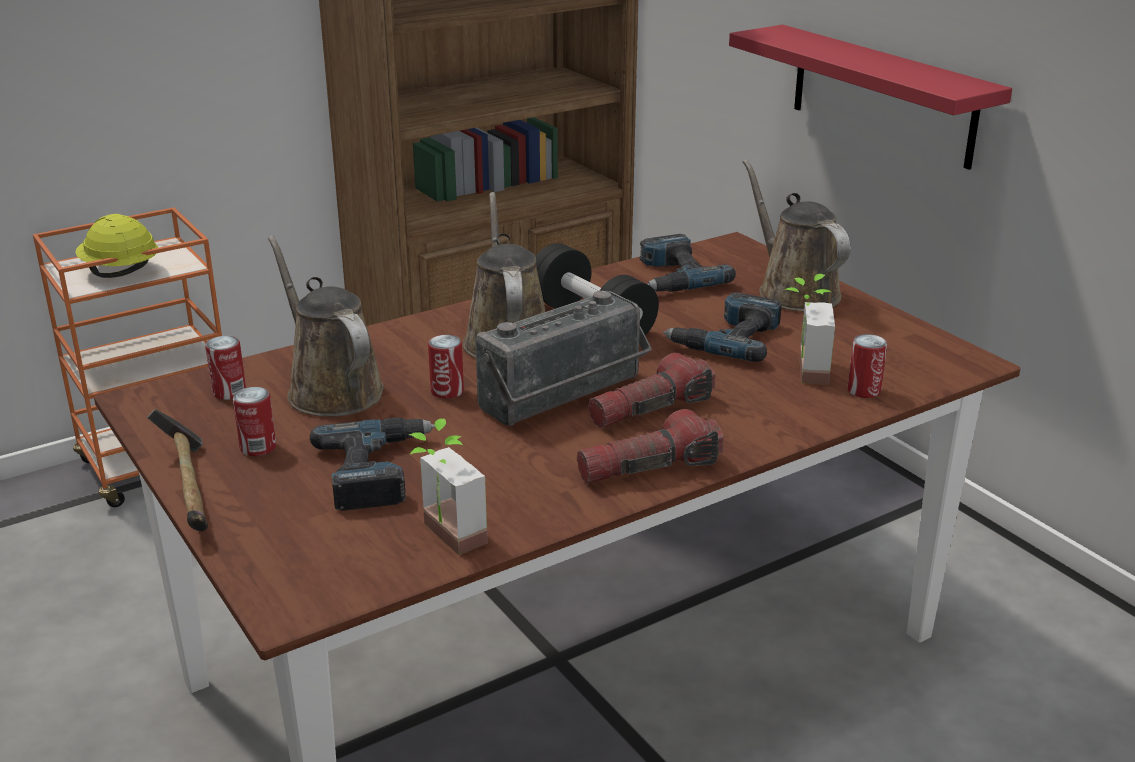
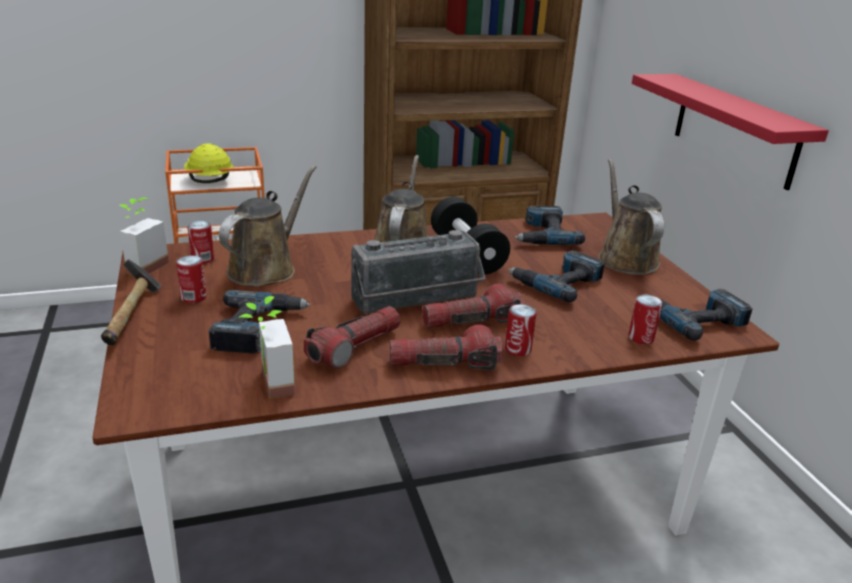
camera: 15 degrees right, 0 degrees up
brown watering can [268,235,384,417] -> brown watering can turned 45 degrees clockwise [219,165,317,287]
can [428,335,464,399] -> can moved to [505,304,536,356]
potted plant [784,274,835,385] -> potted plant moved to [120,198,169,275]
none -> flashlight [304,306,400,369]
none -> power drill [643,289,753,340]

